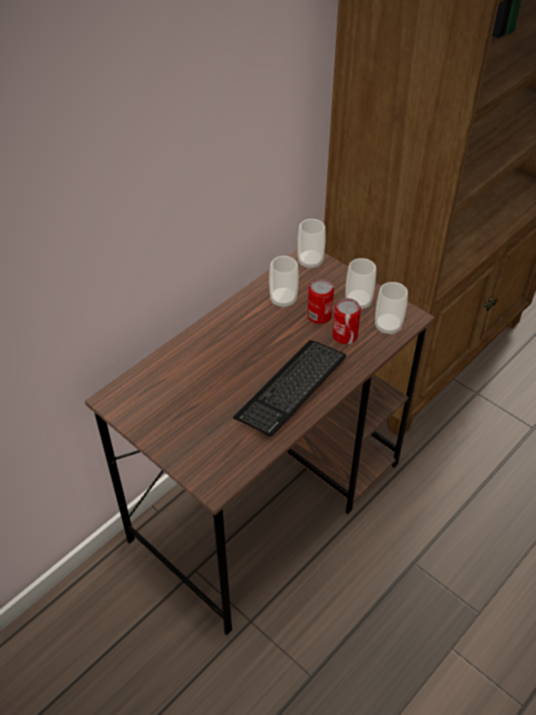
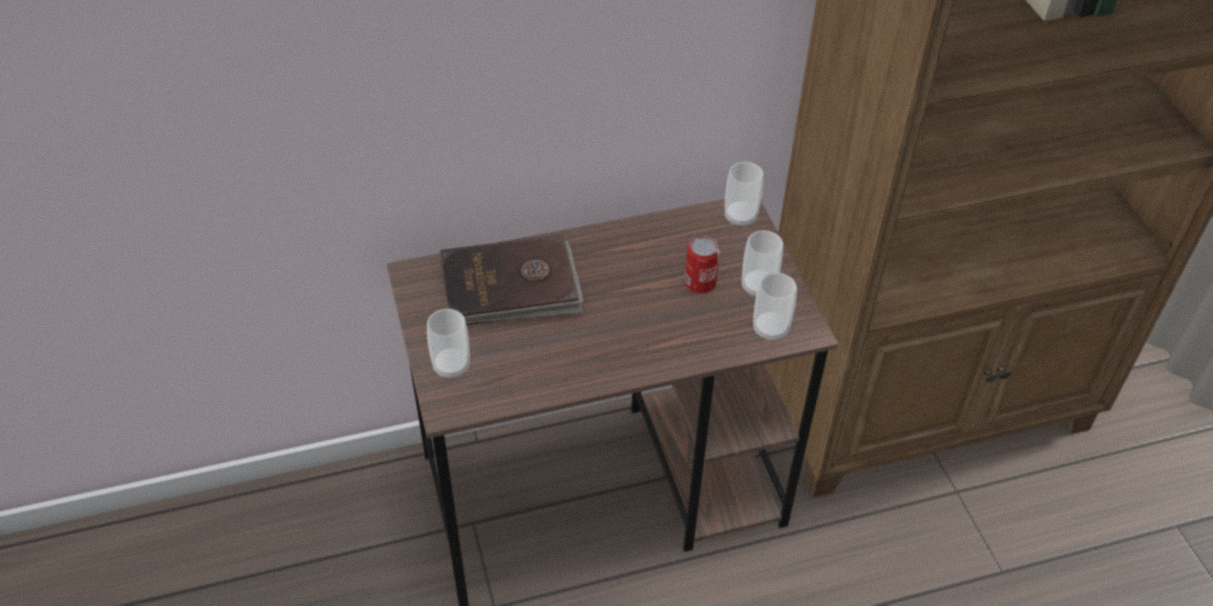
camera: 30 degrees right, 0 degrees up
keyboard [233,340,346,436] -> none
cup [269,256,299,308] -> cup moved to [427,309,470,378]
can [332,298,361,344] -> none
none -> brown book [440,234,583,325]

